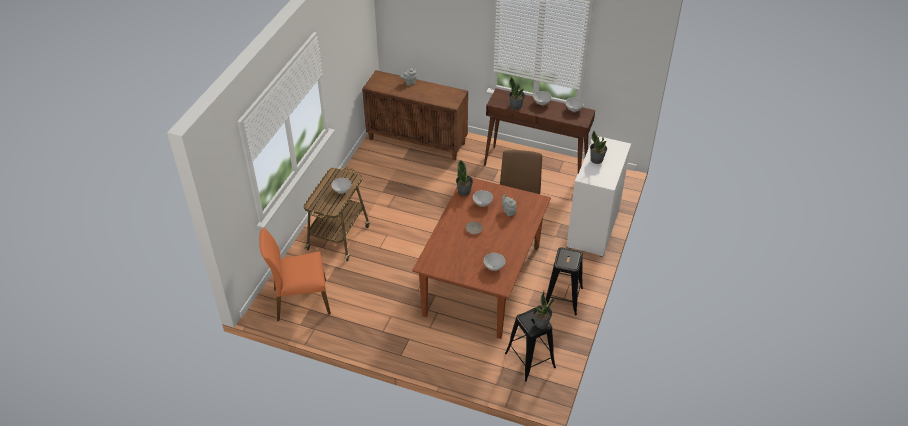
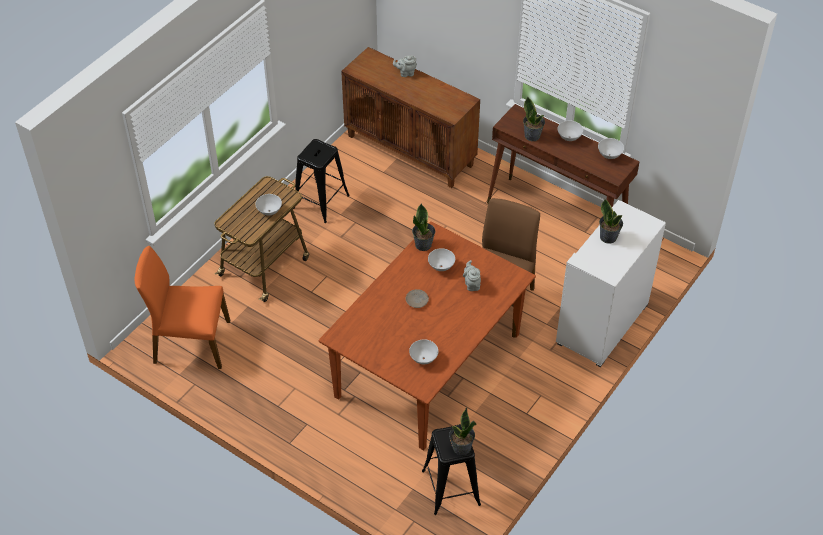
camera: 15 degrees right, 5 degrees up
black stool [546,247,583,315] -> black stool moved to [293,139,350,223]

